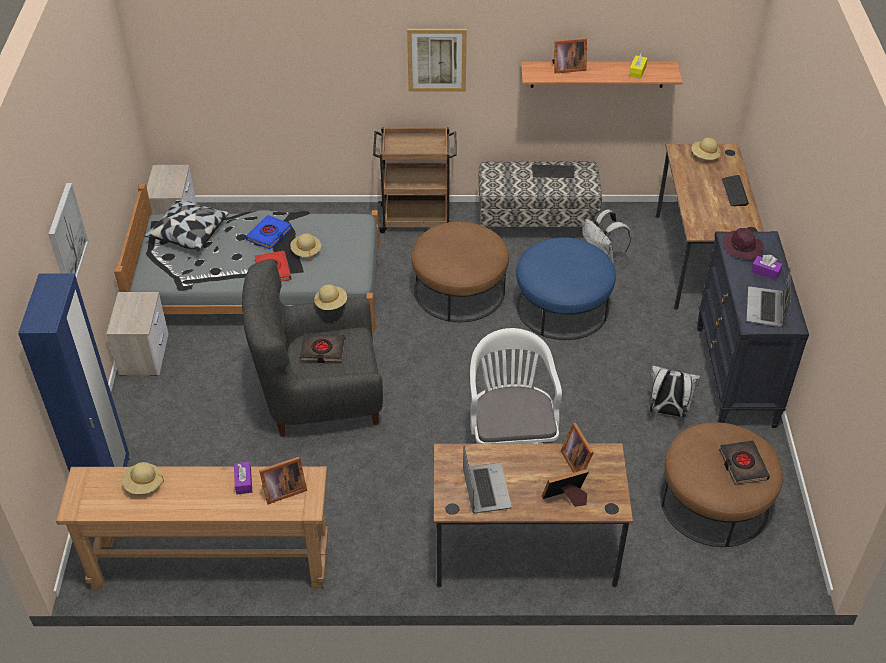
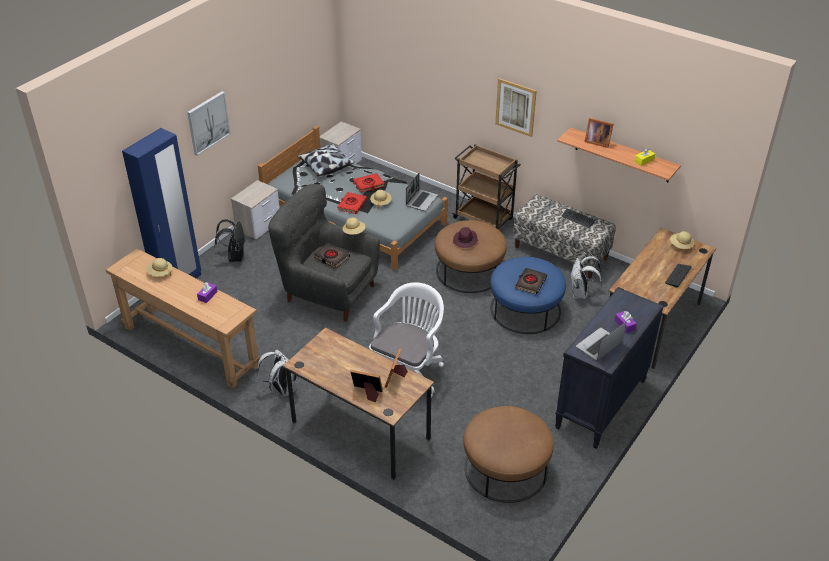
camera: 35 degrees right, 5 degrees down
blue book [246,215,292,249] -> red book [353,173,385,193]
picture frame [259,457,307,504] -> none
laptop [463,446,512,514] -> laptop moved to [406,173,438,211]
white backpack [650,366,700,417] -> white backpack moved to [257,349,299,397]
black book [719,440,770,485] -> black book moved to [515,268,547,295]
purple hat [723,228,764,259] -> purple hat moved to [453,227,478,248]
none -> black backpack [214,219,245,262]

